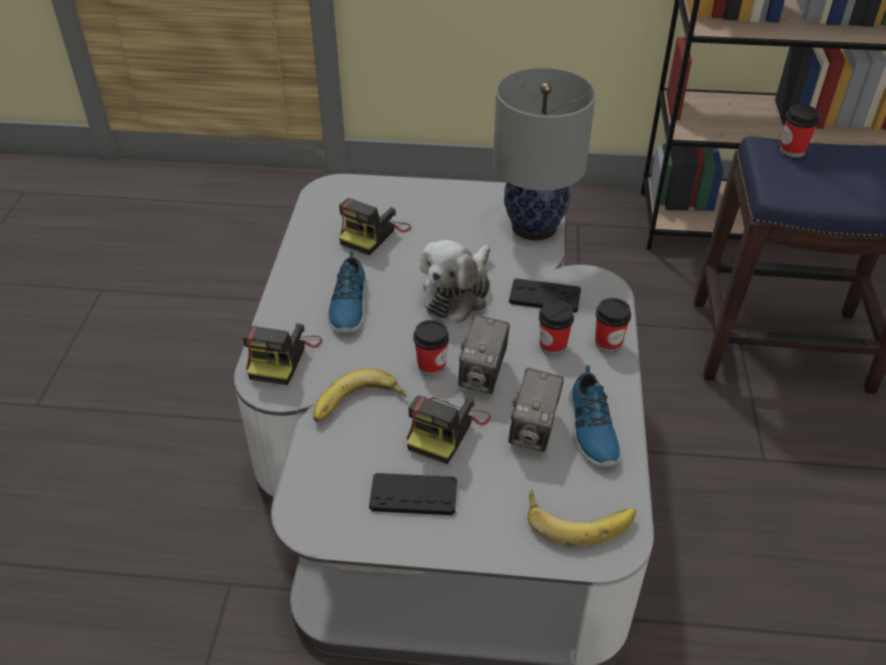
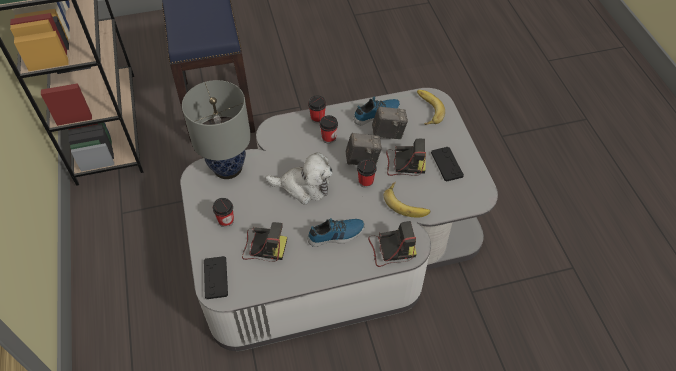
camera: 110 degrees left, 10 degrees up
black game controller [509,278,581,313] -> black game controller moved to [204,256,228,299]
cup [780,104,820,158] -> cup moved to [213,198,234,227]

